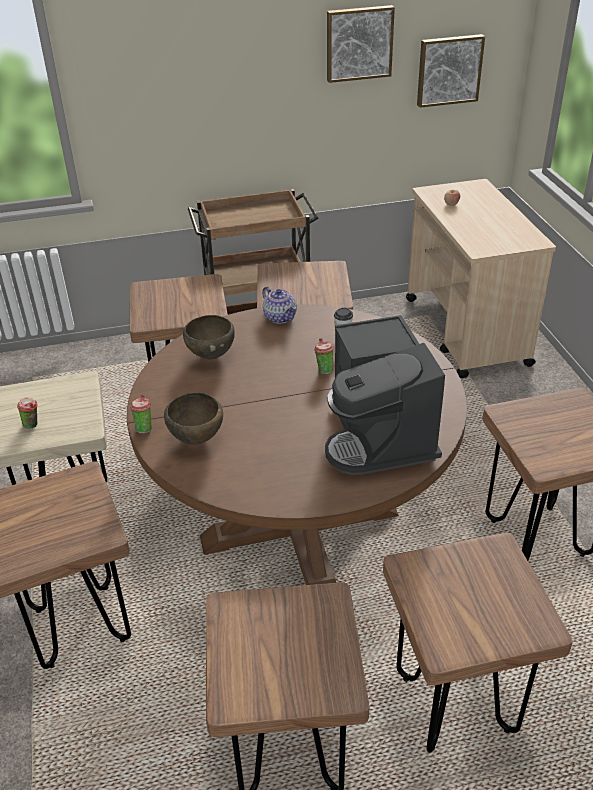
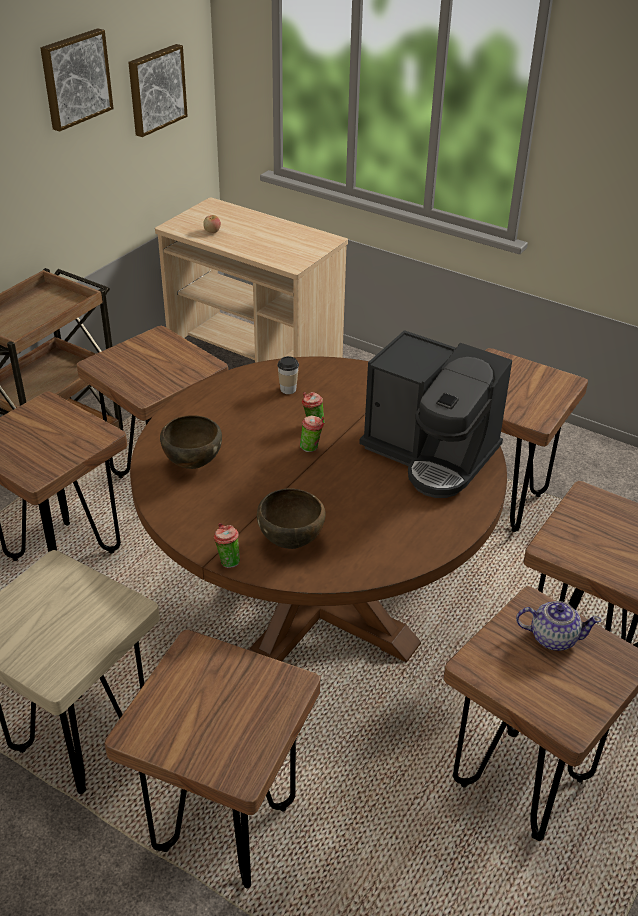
camera: 45 degrees left, 0 degrees up
cup [17,397,37,429] -> cup moved to [300,415,324,452]
teapot [262,286,297,324] -> teapot moved to [516,601,601,651]

